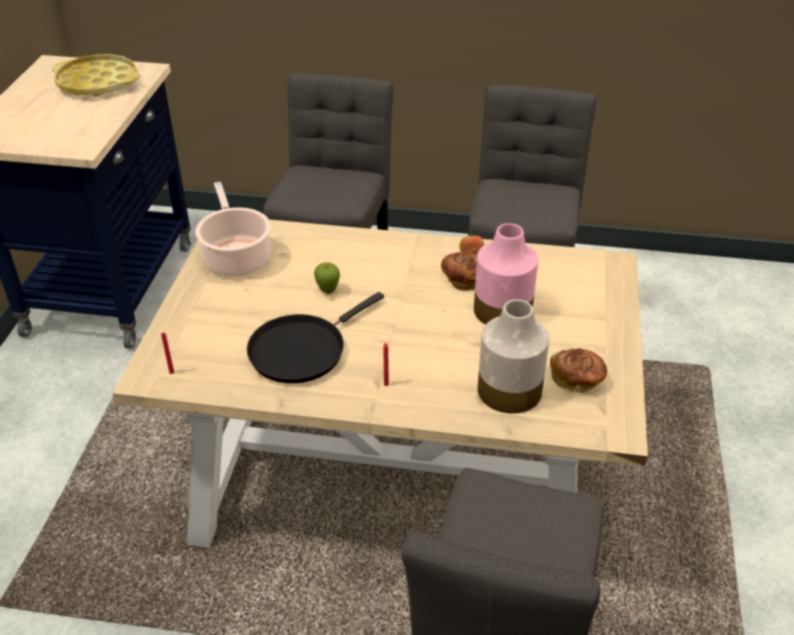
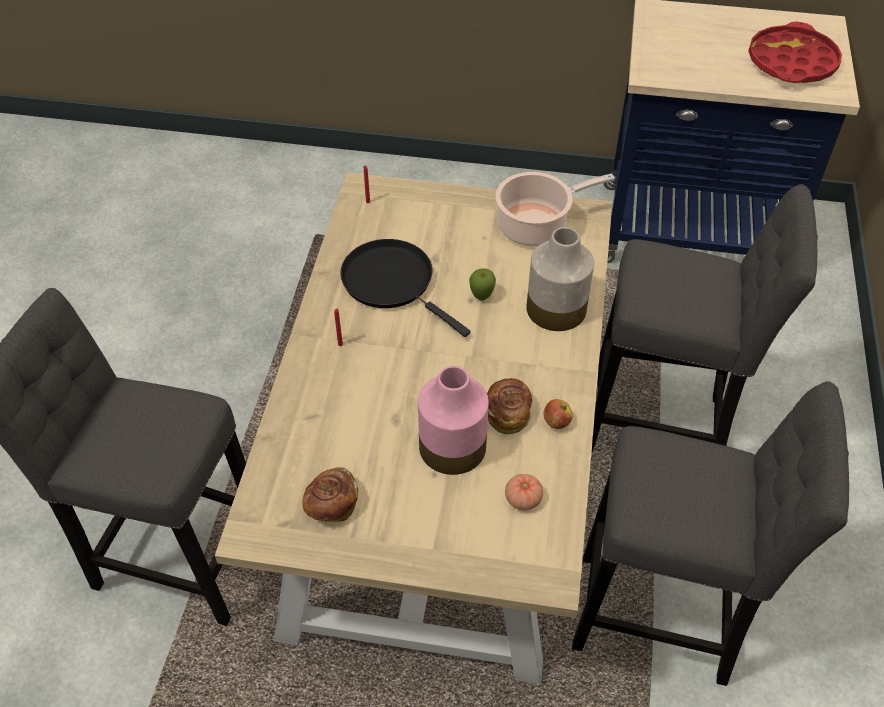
camera: 90 degrees right, 10 degrees up
yellow tray [52,54,139,97] -> red tray [748,22,842,83]
beige vase [478,299,549,414] -> beige vase moved to [526,227,594,331]
none -> tomato [505,474,543,510]

